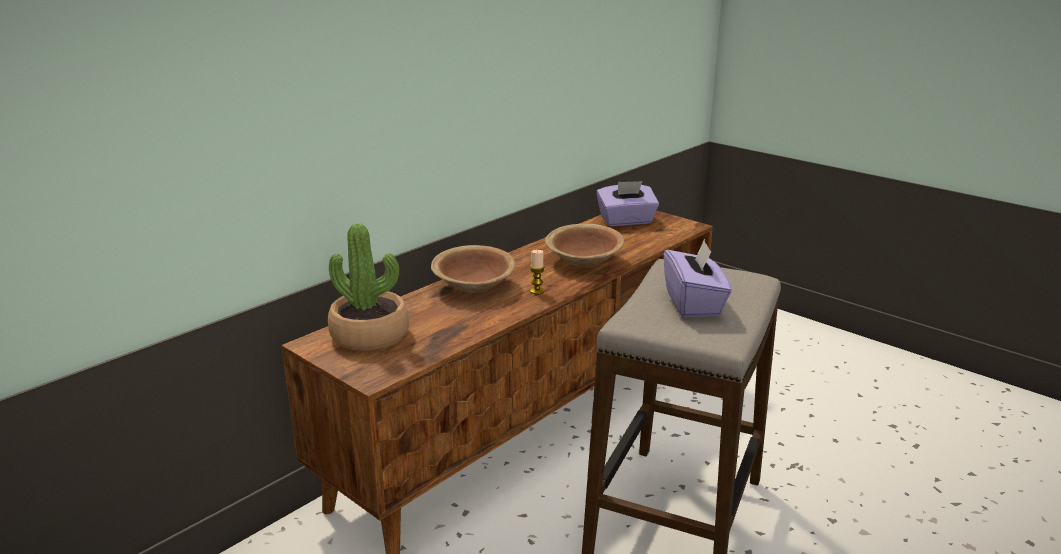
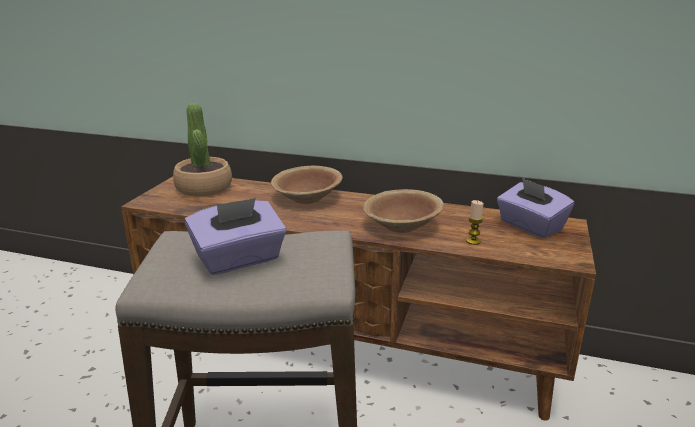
camera: 65 degrees right, 0 degrees up
candle [530,250,545,294] -> candle moved to [466,200,484,245]

